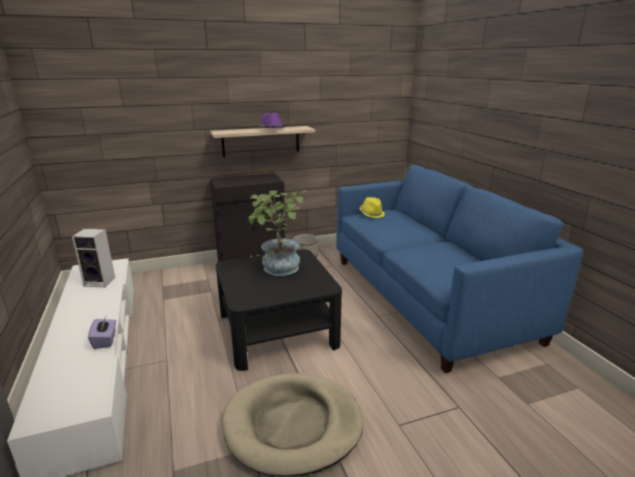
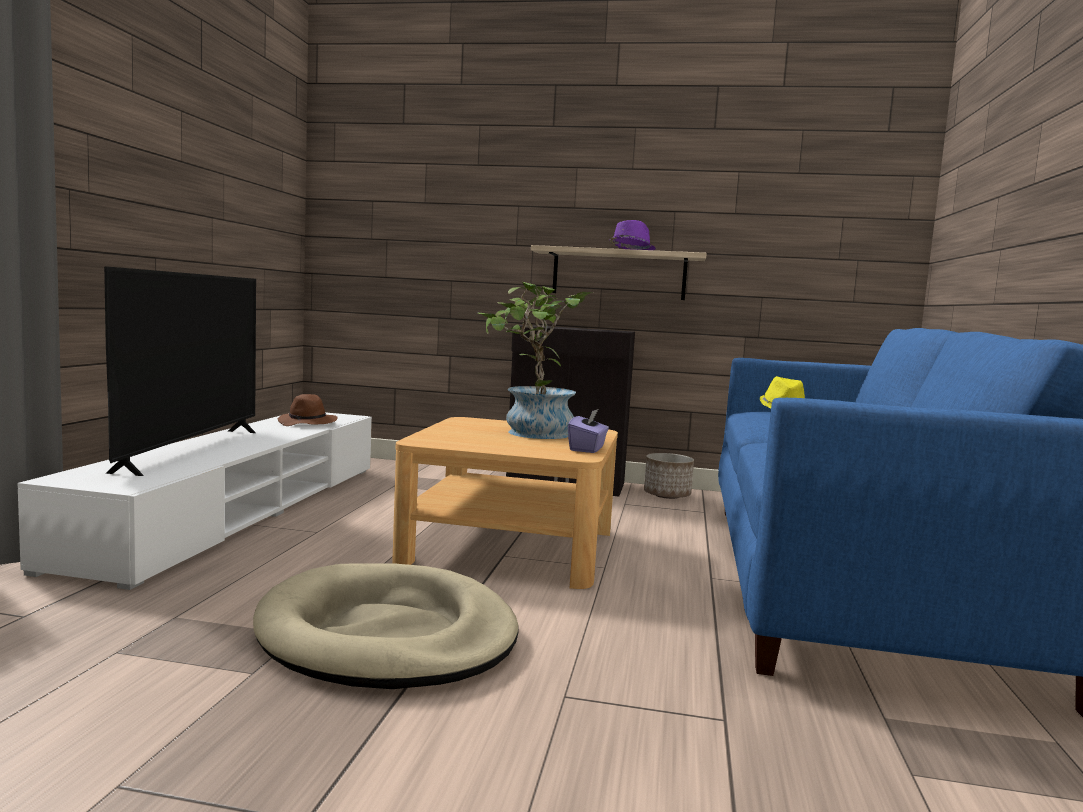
camera: 30 degrees right, 15 degrees down
speaker [72,229,115,287] -> brown hat [278,394,338,426]
purple tissue box [88,317,116,349] -> purple tissue box moved to [568,409,609,453]
black coffee table [215,249,342,371] -> beige coffee table [392,417,618,589]
none -> television [104,266,256,476]

